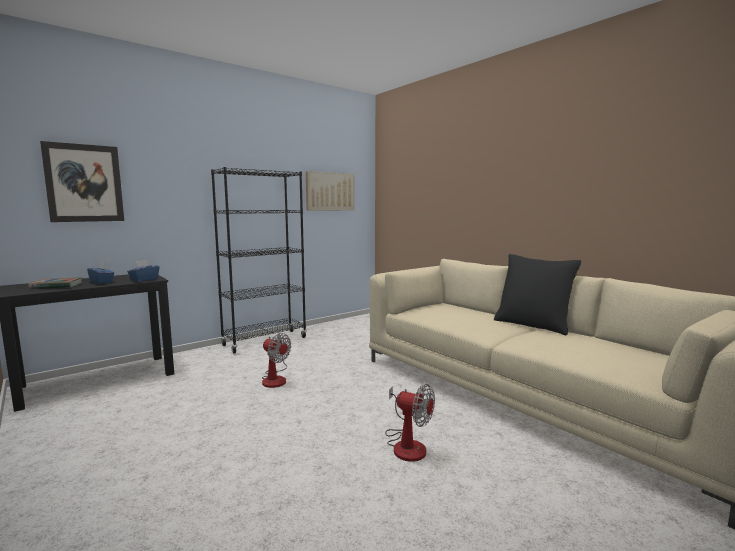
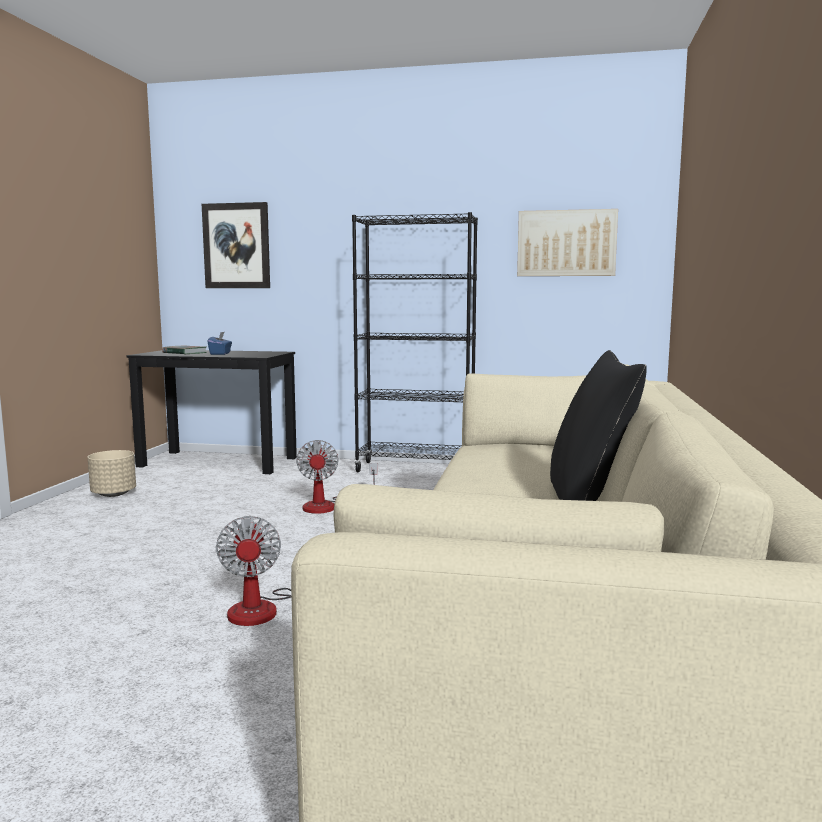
camera: 50 degrees right, 0 degrees up
blue tissue box [127,260,160,282] -> none
none -> beige planter [88,450,136,497]

